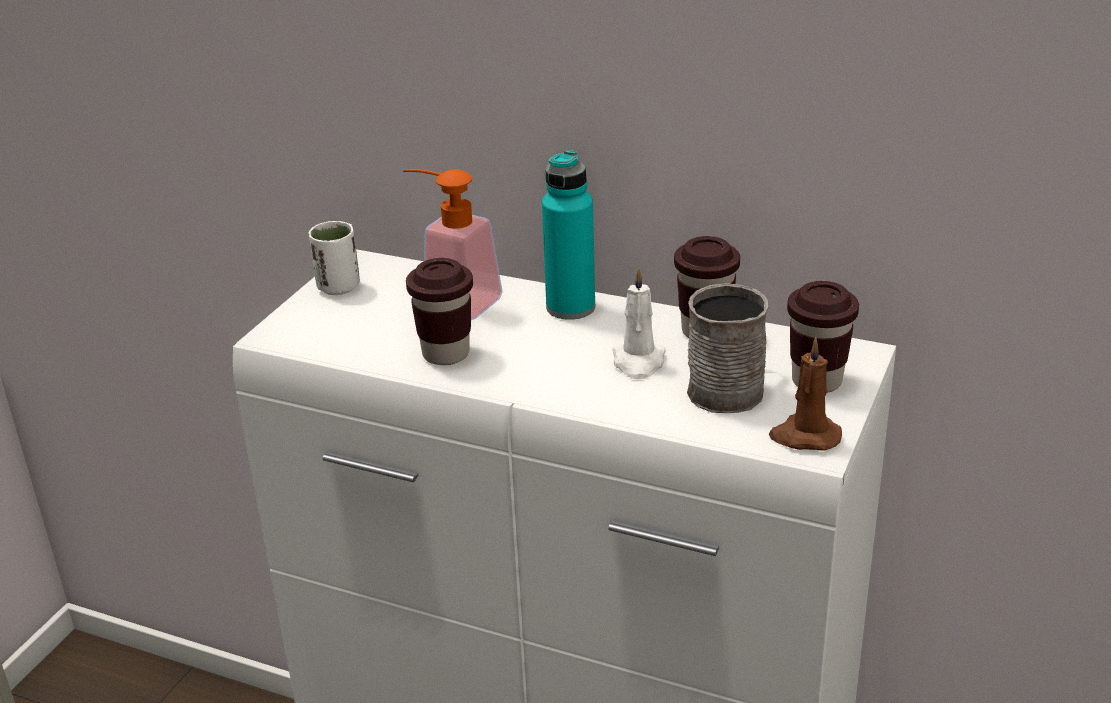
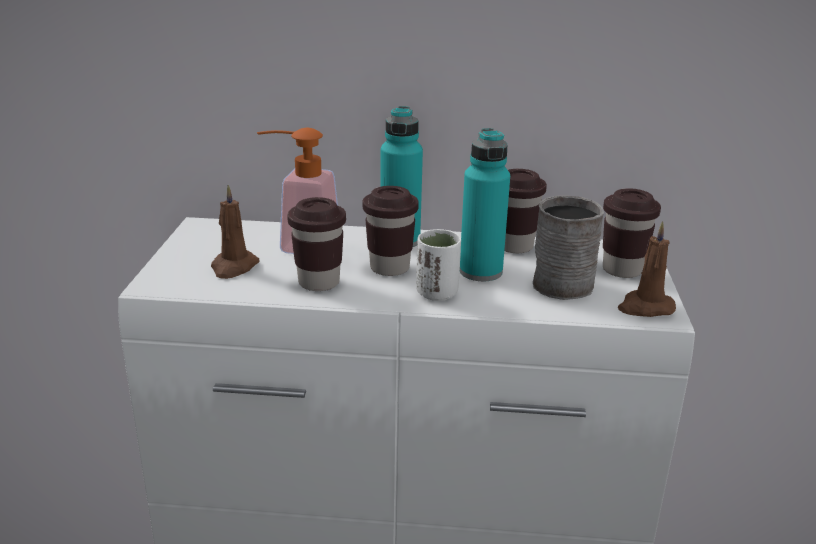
camera: 20 degrees left, 5 degrees down
white cup [309,221,360,295] -> white cup moved to [416,229,461,301]
white candle [613,267,666,379] -> turquoise bottle [460,128,510,281]
none -> brown candle [211,185,260,279]
none -> brown cup [363,186,419,276]

